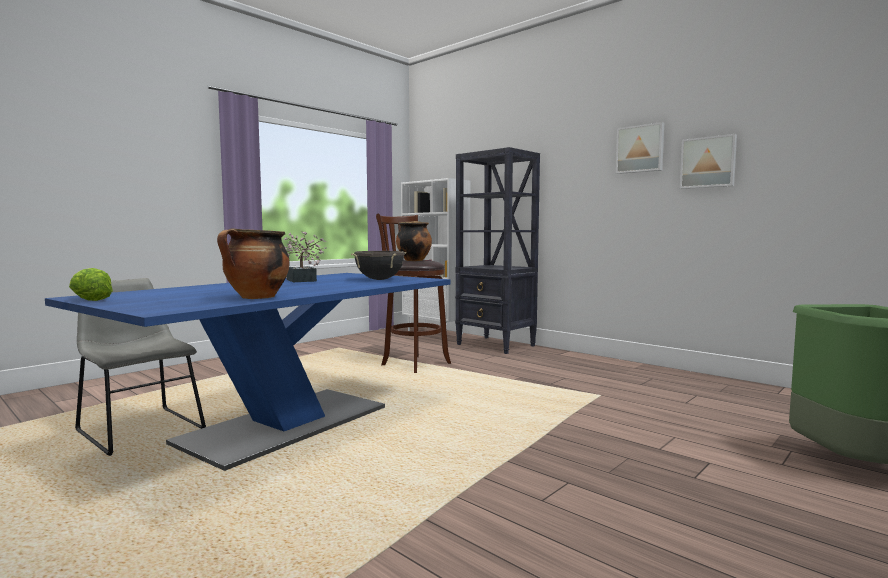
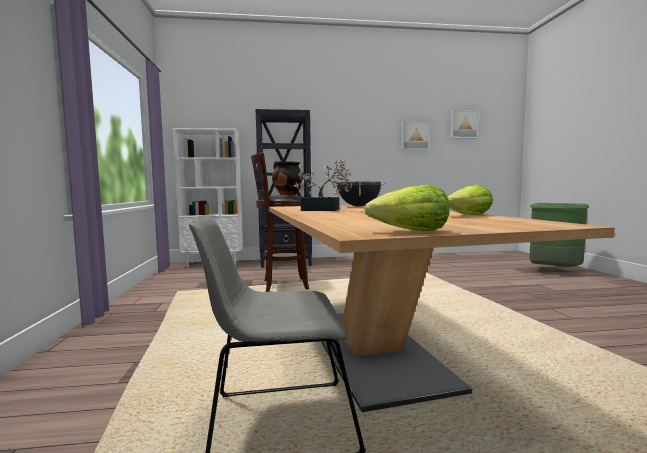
camera: 50 degrees left, 0 degrees up
blue dining table [45,273,451,471] -> beige dining table [269,205,615,412]
cooking pot [217,228,290,299] -> lettuce [448,185,493,215]
picture [616,122,664,174] -> picture moved to [451,110,479,139]

